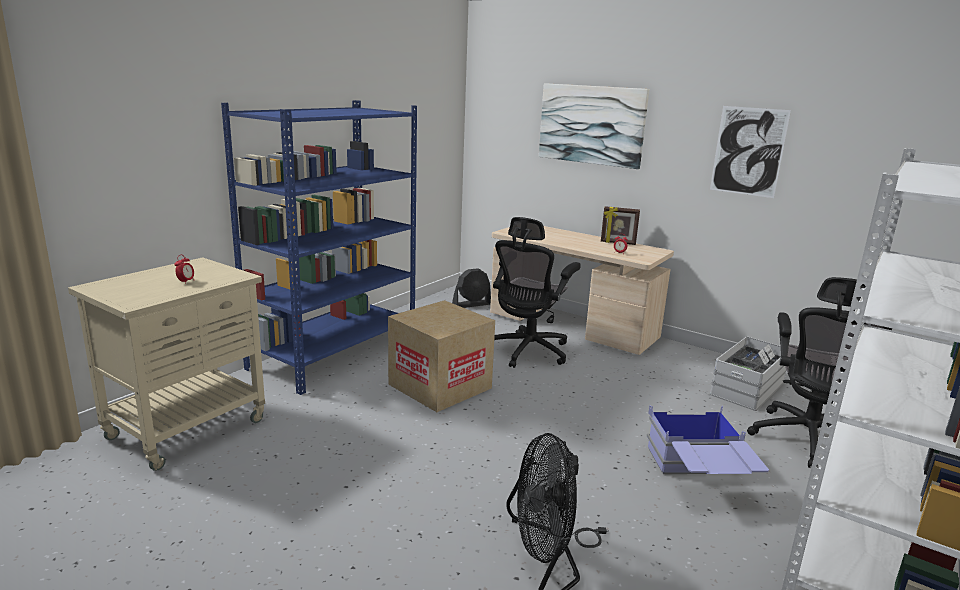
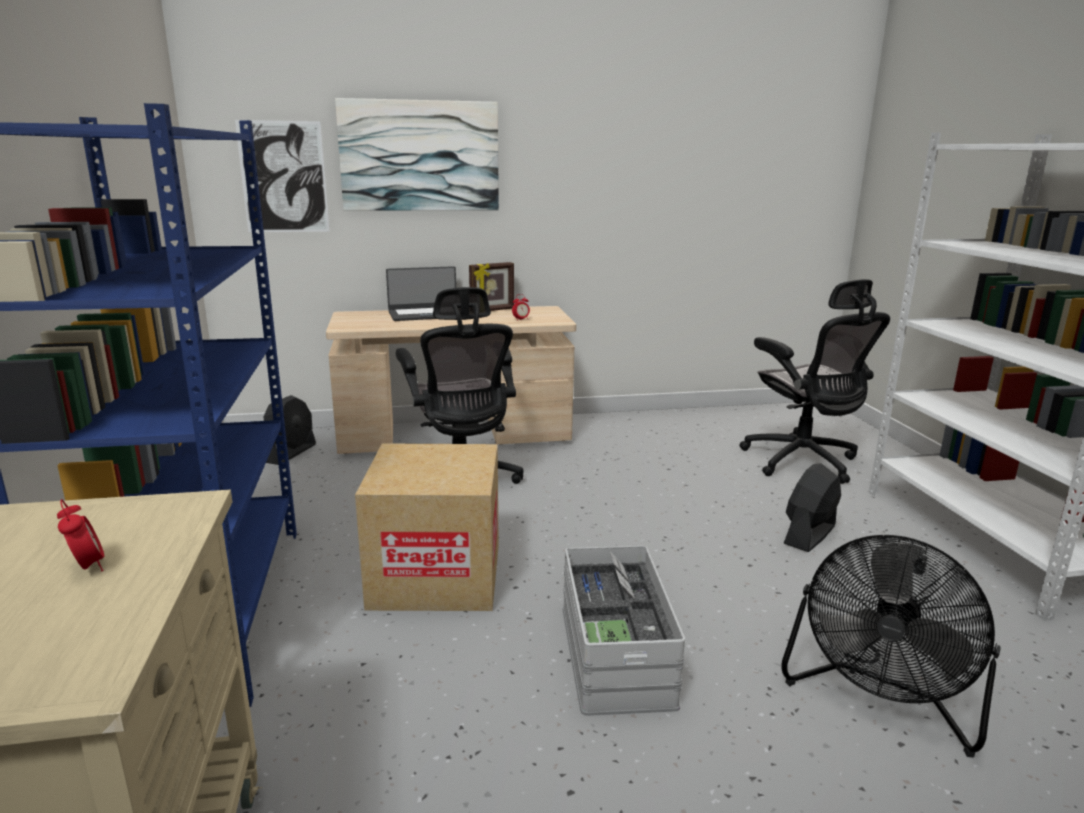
camera: 45 degrees left, 0 degrees up
blue storage box [647,405,769,474] -> black fan [784,463,841,552]
grey storage box [709,337,786,411] -> grey storage box moved to [563,546,685,716]
picture [710,106,791,198] -> picture moved to [235,120,330,232]
none -> laptop [386,266,456,321]

